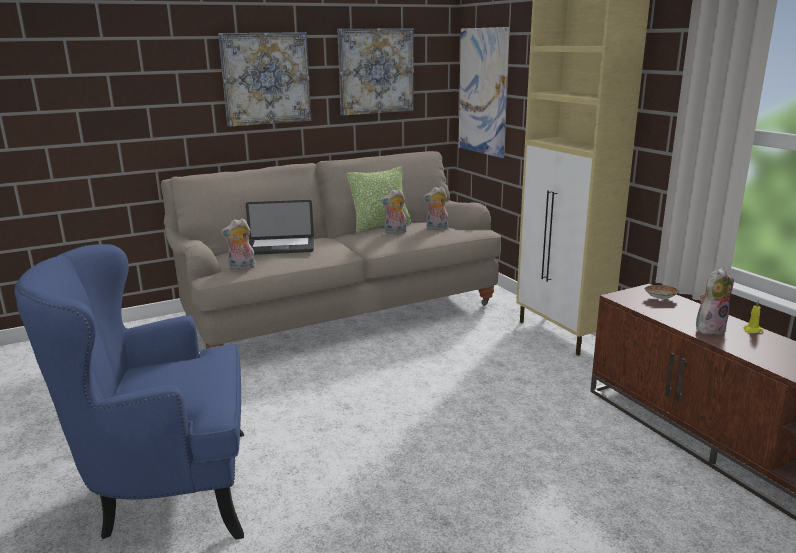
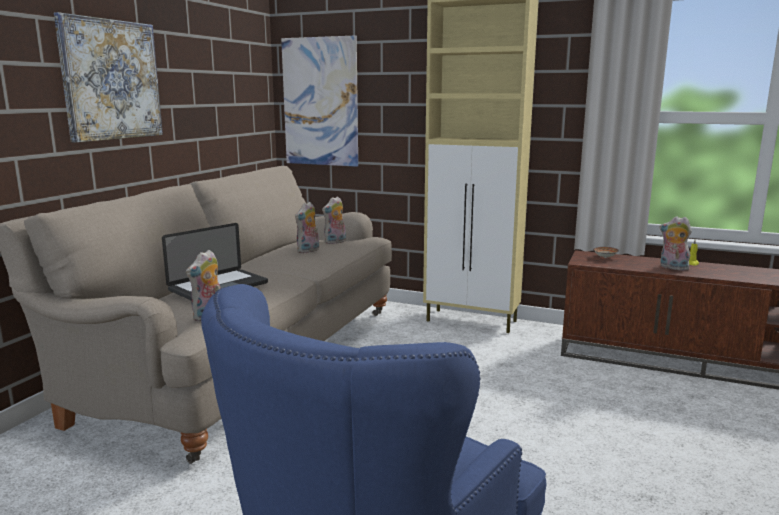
camera: 40 degrees left, 5 degrees down
picture [337,28,414,116] -> none
pillow [346,167,412,232] -> none
plush toy [696,268,734,335] -> plush toy turned 75 degrees counterclockwise [660,216,692,271]

